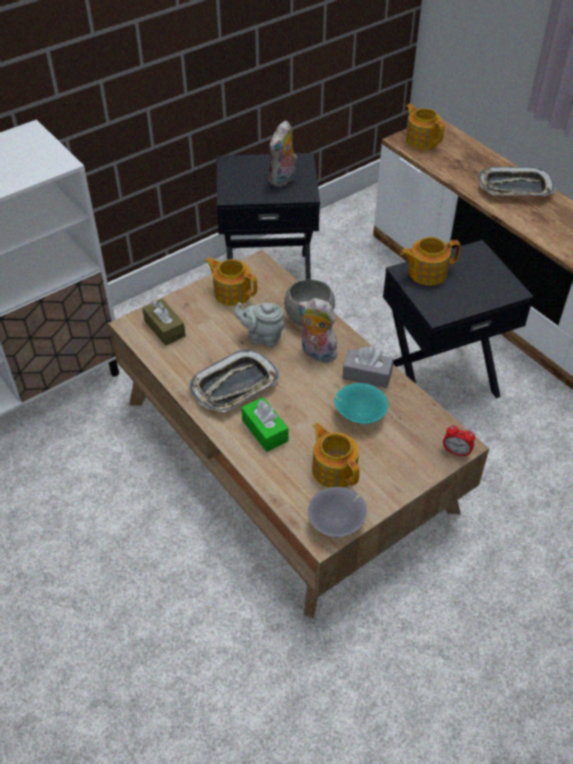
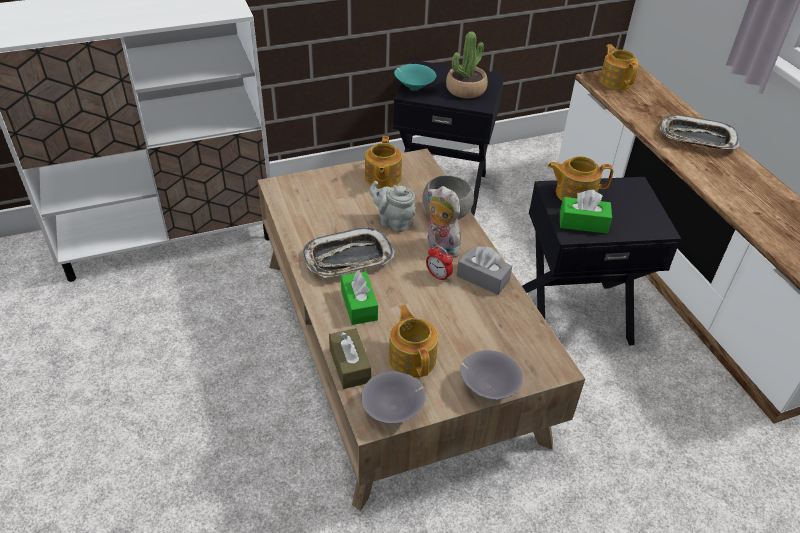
camera: 15 degrees right, 5 degrees down
brown tissue box [142,299,186,346] -> brown tissue box moved to [329,328,371,389]
teapot [205,257,257,306] -> teapot turned 135 degrees counterclockwise [365,136,402,188]
plush toy [269,120,297,187] -> potted plant [446,32,488,98]
turquoise bowl [334,383,388,424] -> turquoise bowl moved to [394,64,436,91]
alarm clock [443,425,475,458] -> alarm clock moved to [426,245,453,282]
none -> grey bowl [460,350,523,400]
none -> green tissue box [560,190,612,234]

